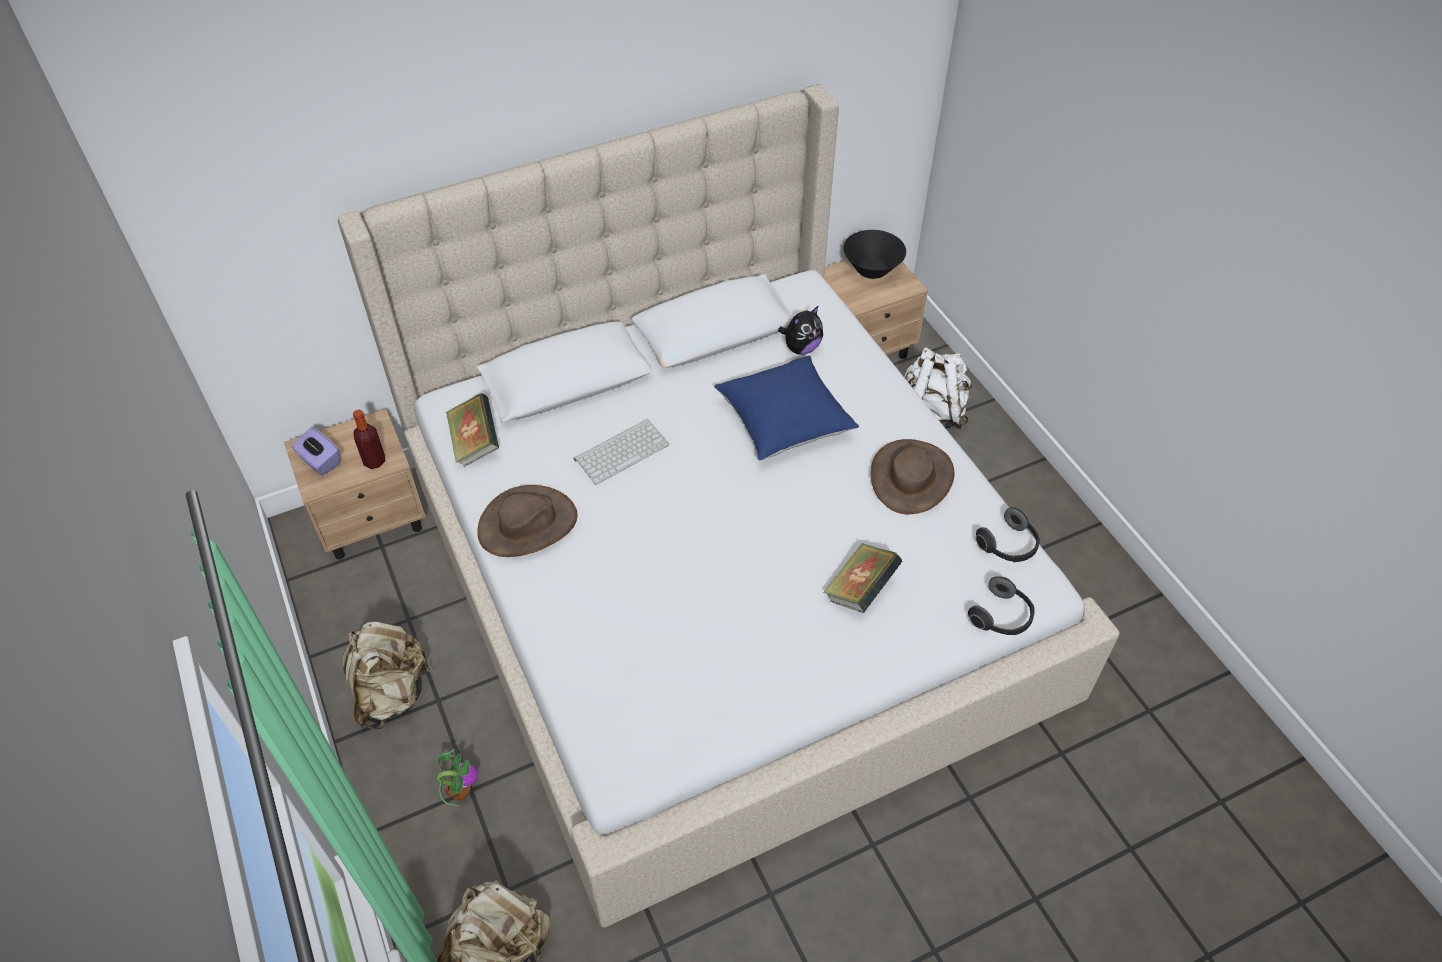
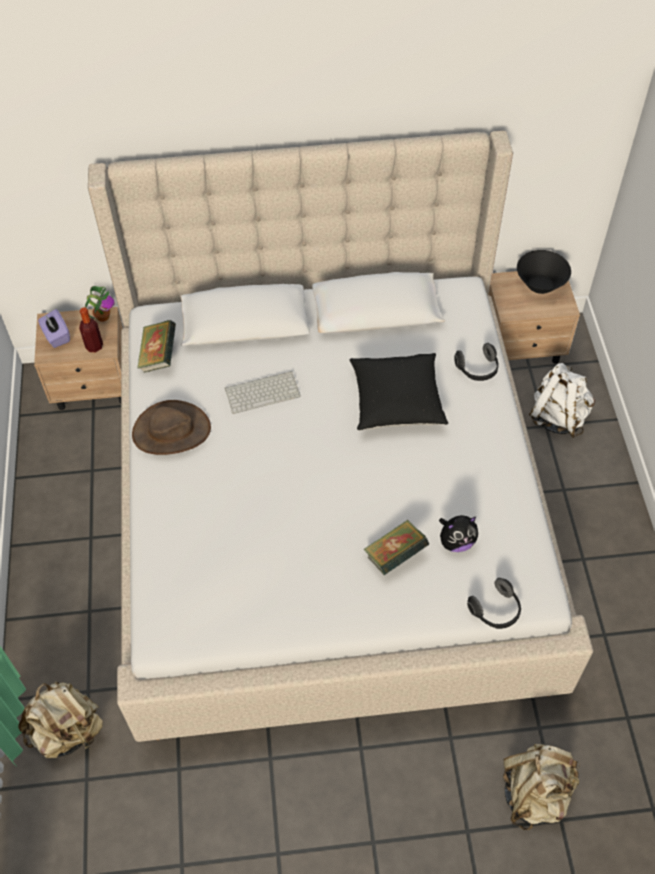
camera: 20 degrees right, 5 degrees up
beige backpack [341,622,431,730] -> beige backpack moved to [503,744,580,830]
potted plant [436,750,478,806] -> potted plant moved to [85,286,115,322]
blue pillow [714,356,859,461] -> black pillow [350,353,448,431]
plush toy [778,305,823,355] -> plush toy moved to [439,515,478,552]
brown hat [870,439,955,514] -> none
headphones [976,507,1040,562] -> headphones moved to [454,343,498,381]

